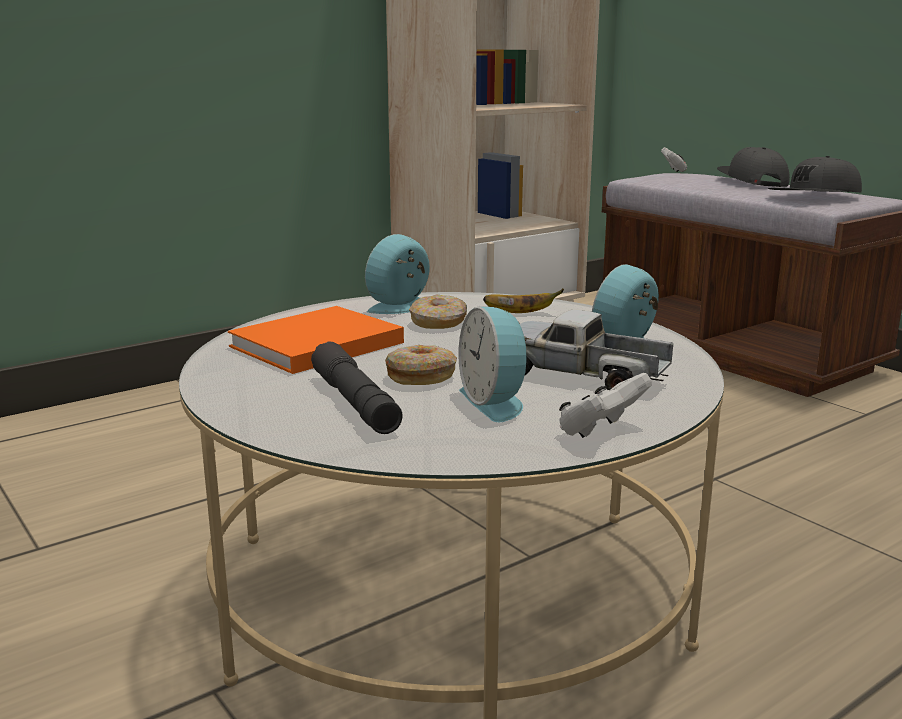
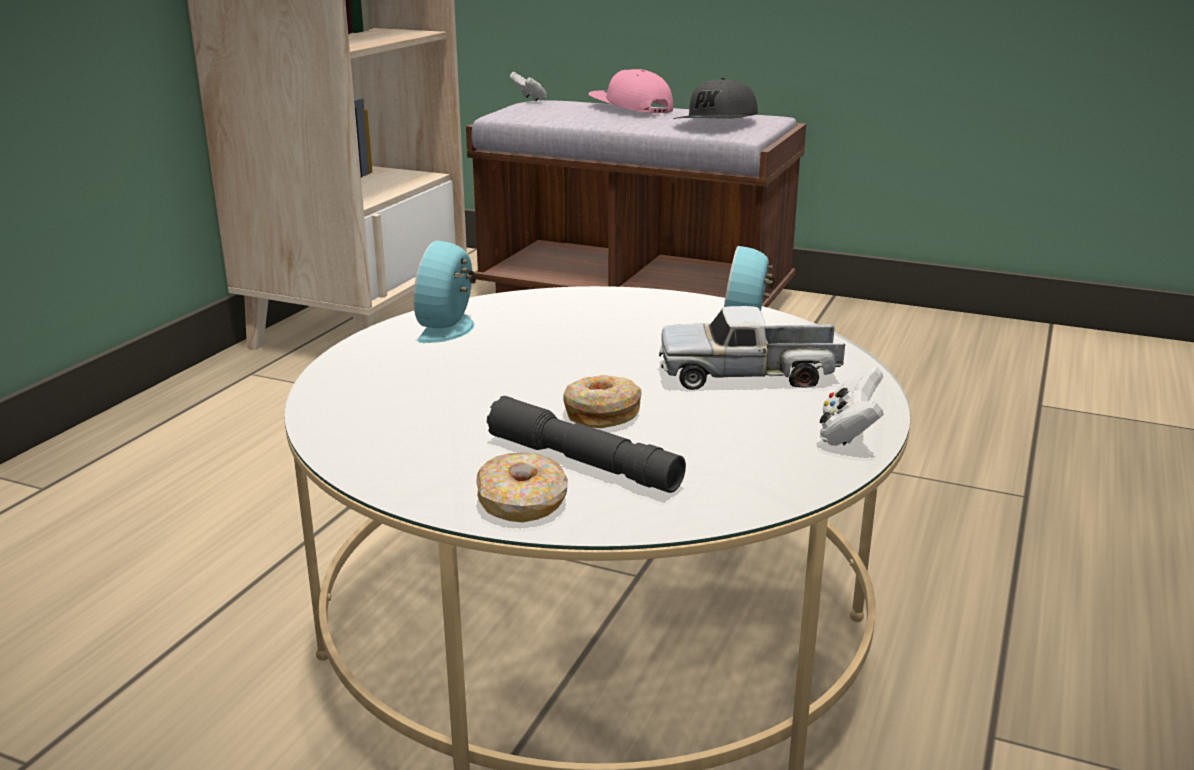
camera: 30 degrees left, 5 degrees up
orange book [228,306,404,374] -> none
donut [409,294,467,329] -> donut moved to [476,452,568,523]
alarm clock [458,307,532,422] -> none
banana [483,289,564,313] -> none
grey cap [717,147,790,187] -> pink cap [588,69,673,113]

